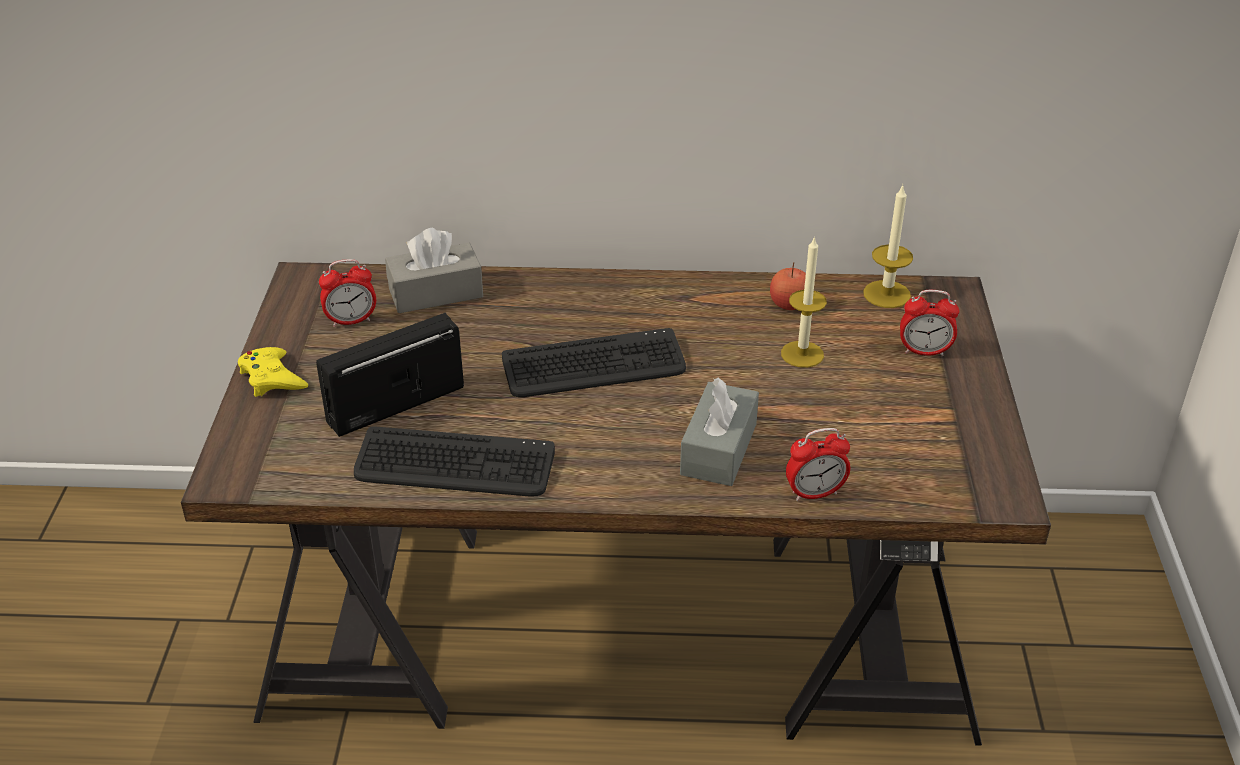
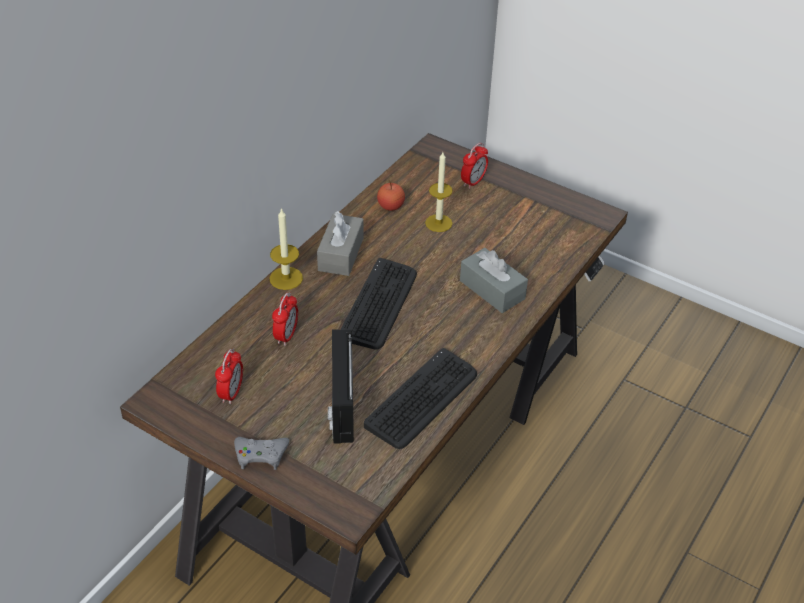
camera: 60 degrees left, 5 degrees up
yellow game controller [238,347,308,397] -> grey game controller [234,437,289,470]
grey tissue box [385,228,483,313] -> grey tissue box moved to [317,211,364,276]
alarm clock [786,428,850,501] -> alarm clock moved to [272,293,298,346]
candle [863,185,913,308] -> candle moved to [269,208,303,290]

